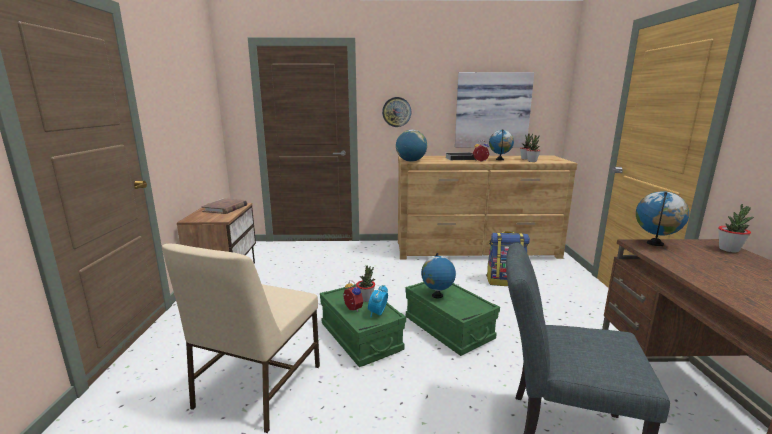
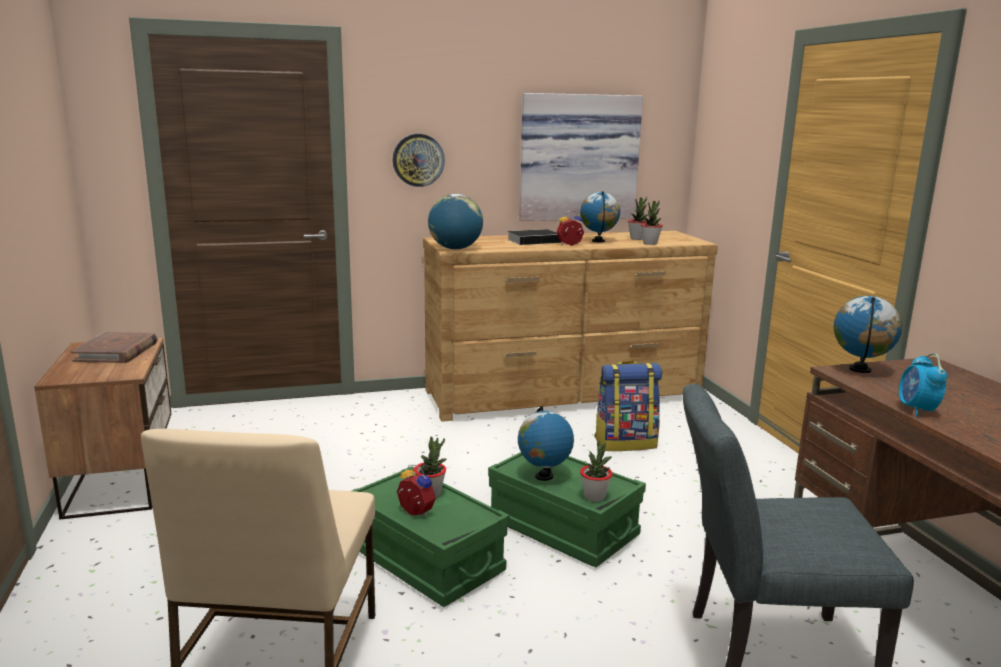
camera: 15 degrees left, 0 degrees up
alarm clock [368,285,388,317] -> alarm clock moved to [899,353,947,417]
potted plant [718,204,754,253] -> potted plant moved to [580,441,612,502]

